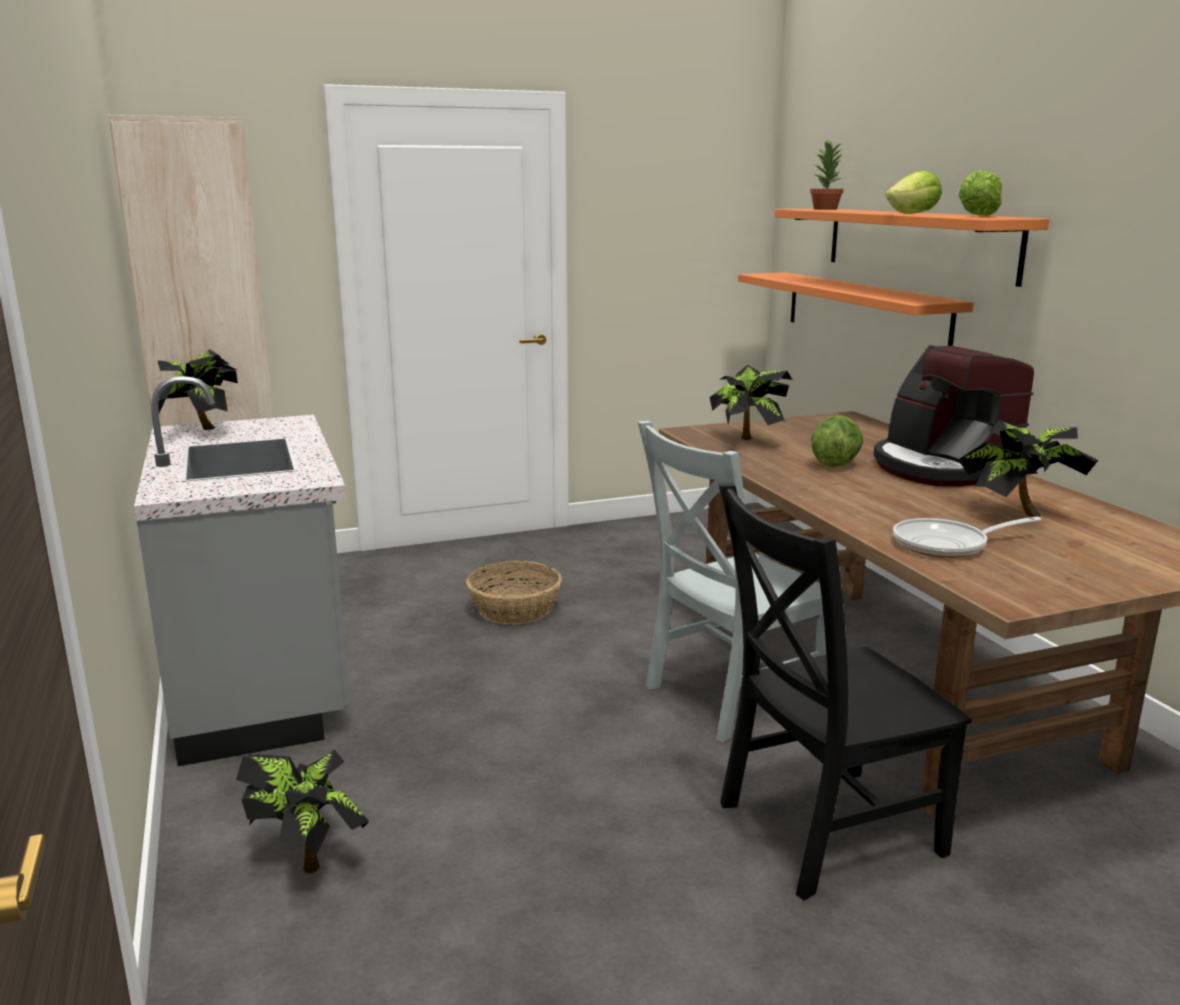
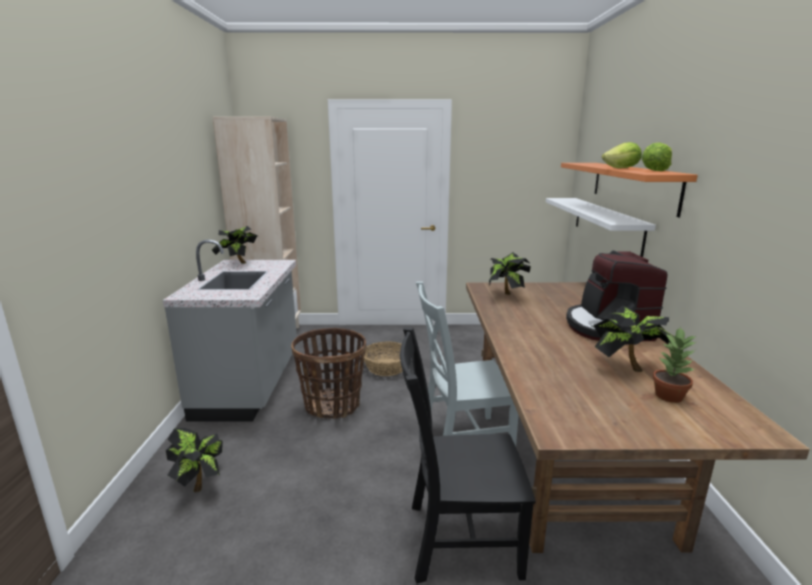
camera: 20 degrees right, 0 degrees up
orange shelf [738,272,973,346] -> white shelf [546,198,656,257]
potted plant [810,139,843,210] -> potted plant moved to [653,326,697,403]
lettuce [811,415,863,467] -> none
frying pan [893,517,1042,558] -> none
none -> basket [291,328,366,419]

